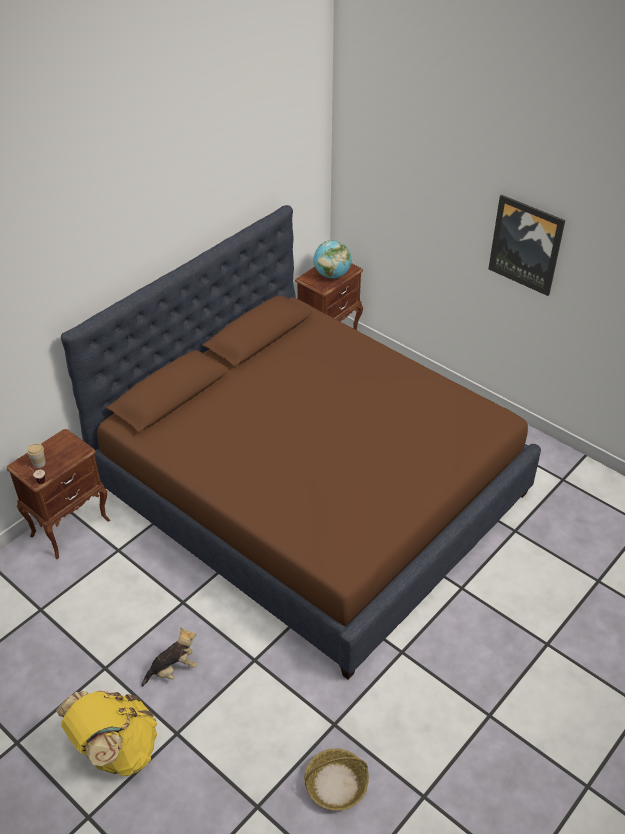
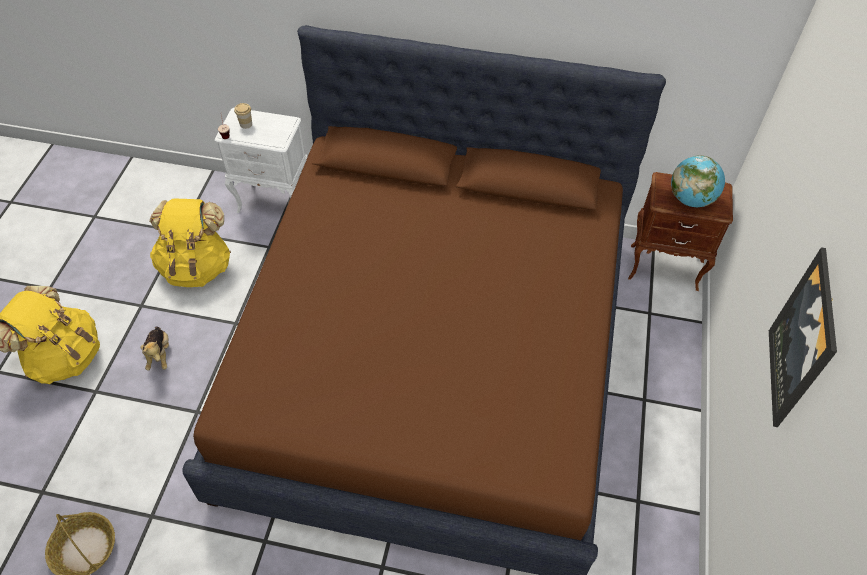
camera: 60 degrees right, 10 degrees up
brown nightstand [6,429,110,559] -> white nightstand [215,108,307,213]
plush toy [141,627,197,687] -> plush toy turned 45 degrees clockwise [140,326,169,371]
none -> yellow backpack [149,199,231,287]

